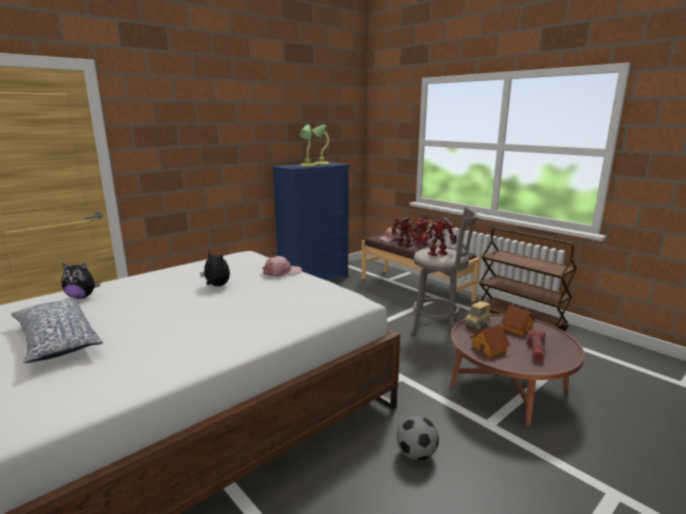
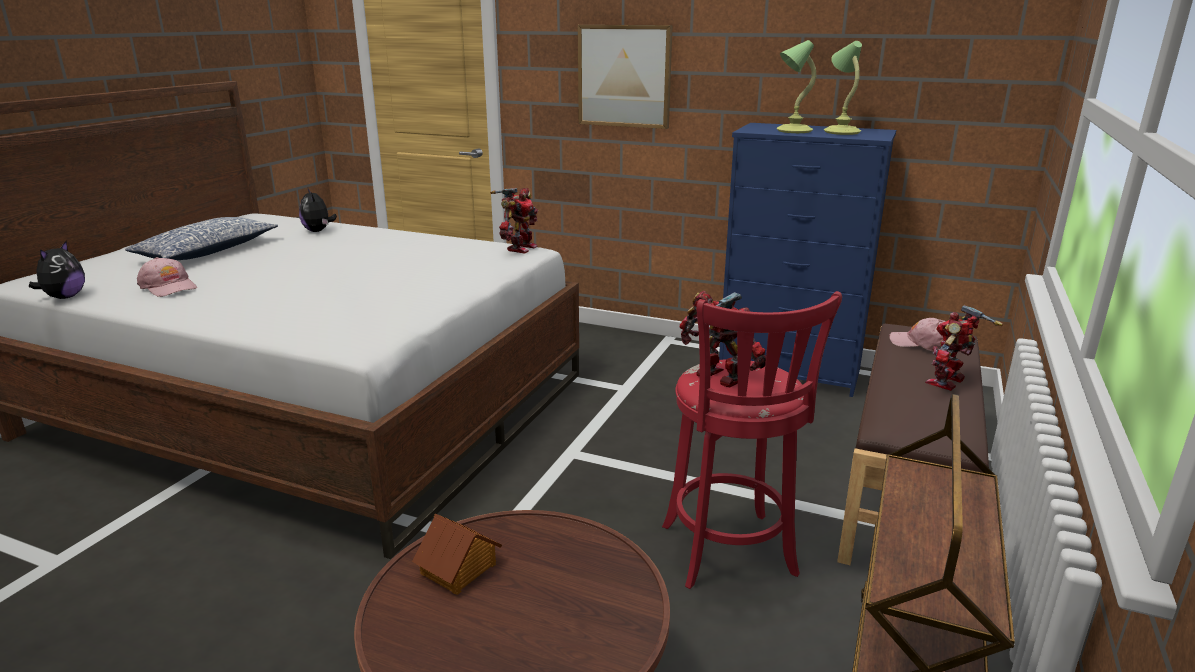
camera: 65 degrees right, 5 degrees up
plush toy [200,251,230,286] -> plush toy moved to [29,241,85,299]
pink cap [262,256,302,277] -> pink cap moved to [137,257,197,297]
toy robot [392,217,418,247] -> toy robot moved to [490,188,538,254]
football [397,416,439,460] -> none
grey stool [411,207,478,336] -> red stool [662,291,842,589]
toy truck [465,301,491,330] -> none
toy house [501,306,535,336] -> none
flashlight [527,330,546,361] -> none
none -> picture [578,25,673,129]

